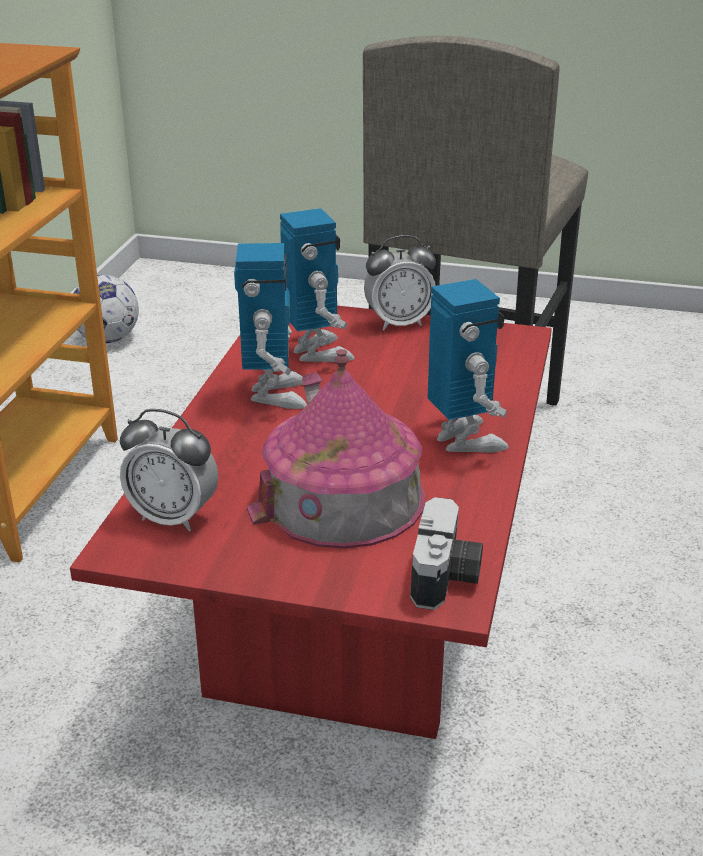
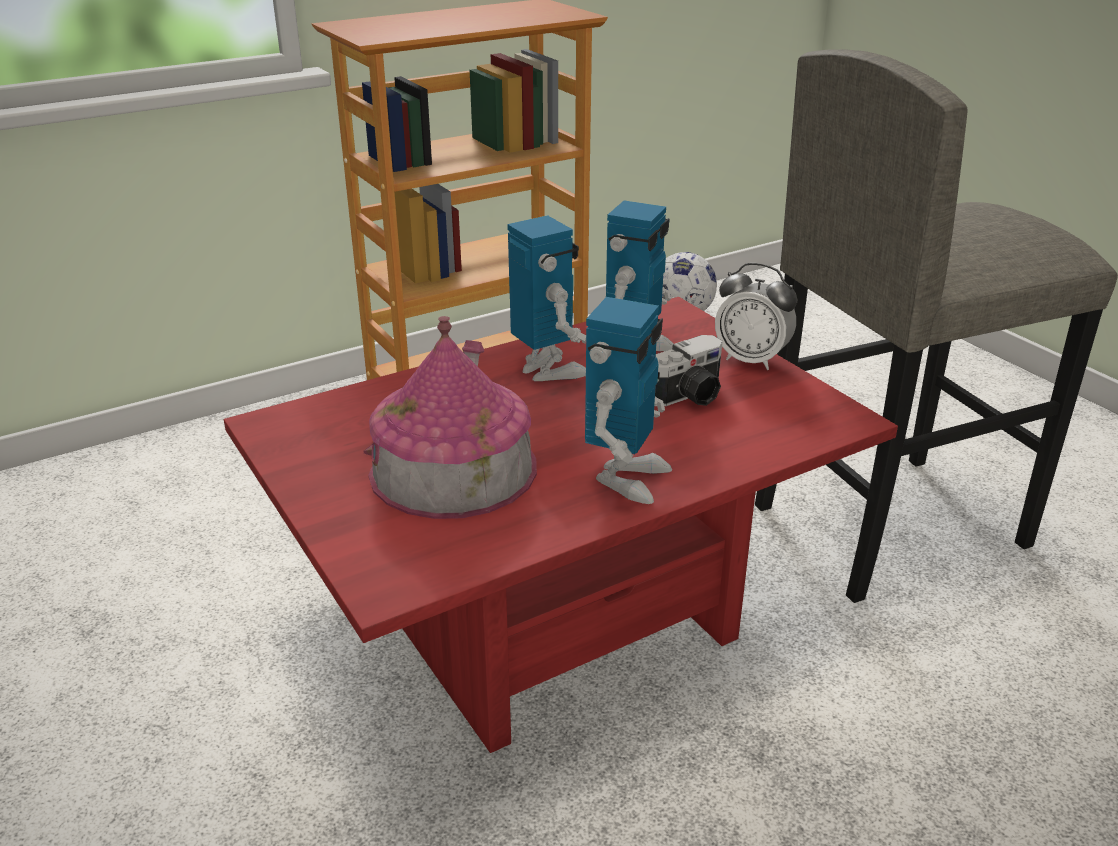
camera: 45 degrees right, 0 degrees up
alarm clock [120,409,218,531] -> none
toy robot [234,243,307,409] -> toy robot turned 75 degrees counterclockwise [507,215,586,381]
camera [410,497,483,610] -> camera moved to [654,335,723,406]

